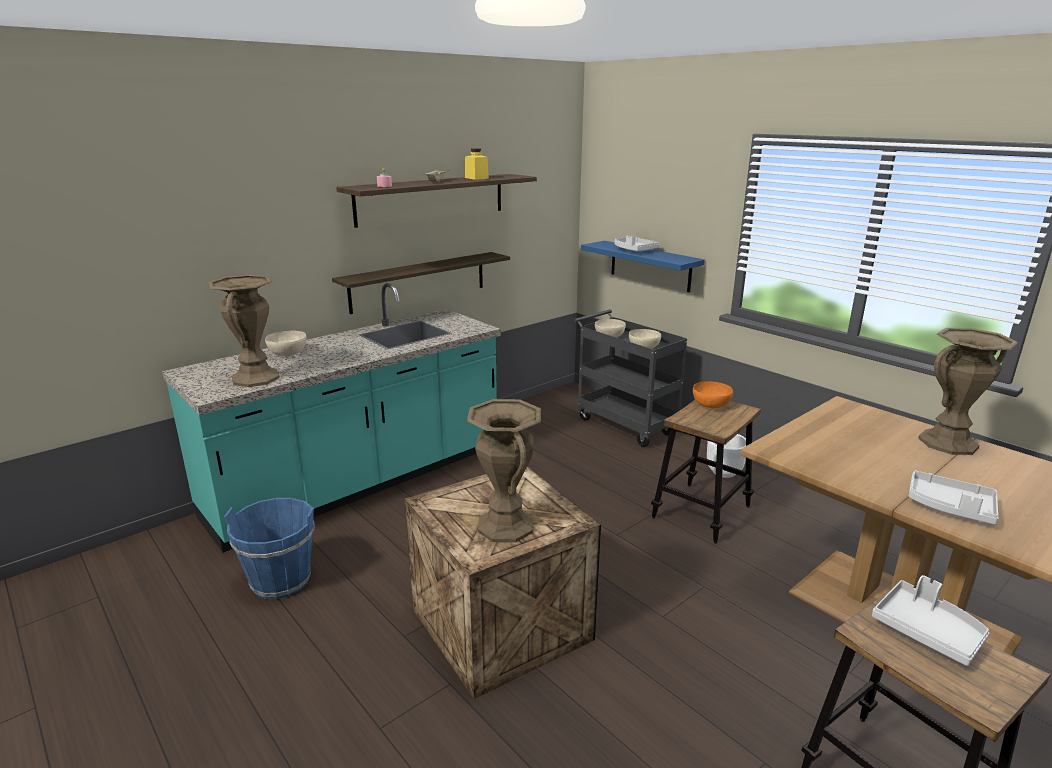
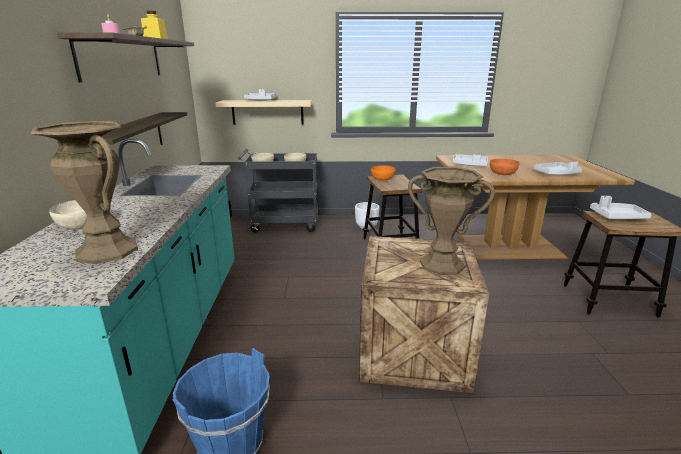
camera: 50 degrees left, 0 degrees up
blue shelf [581,241,705,292] -> beige shelf [216,100,312,125]
brown vase [918,328,1018,455] -> none
none -> grey tray [453,154,488,166]
none -> orange bowl [490,159,519,175]

